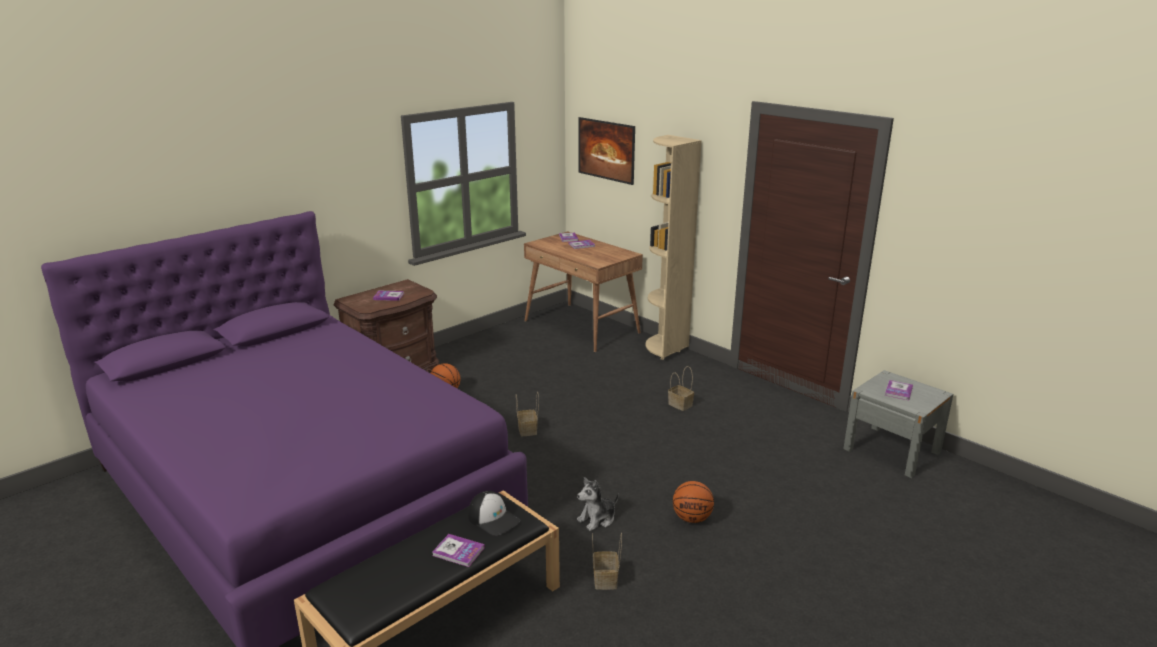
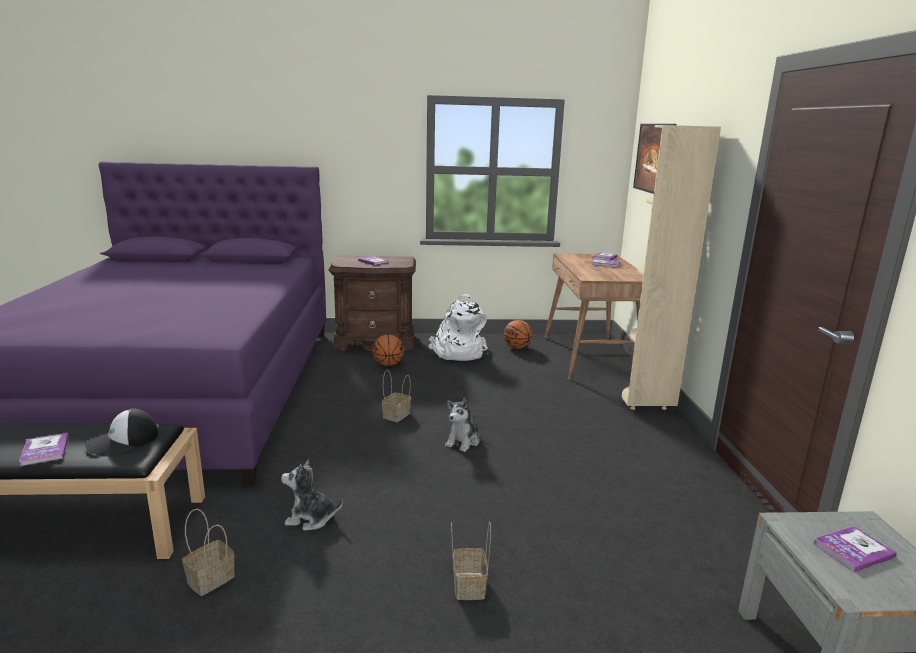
camera: 40 degrees right, 5 degrees down
cap [468,491,520,535] -> cap turned 60 degrees clockwise [85,408,158,456]
basket [668,366,694,411] -> basket moved to [451,522,491,600]
basketball [673,481,714,523] -> basketball moved to [504,320,532,349]
none -> white backpack [428,294,488,361]
none -> plush toy [445,398,480,452]

